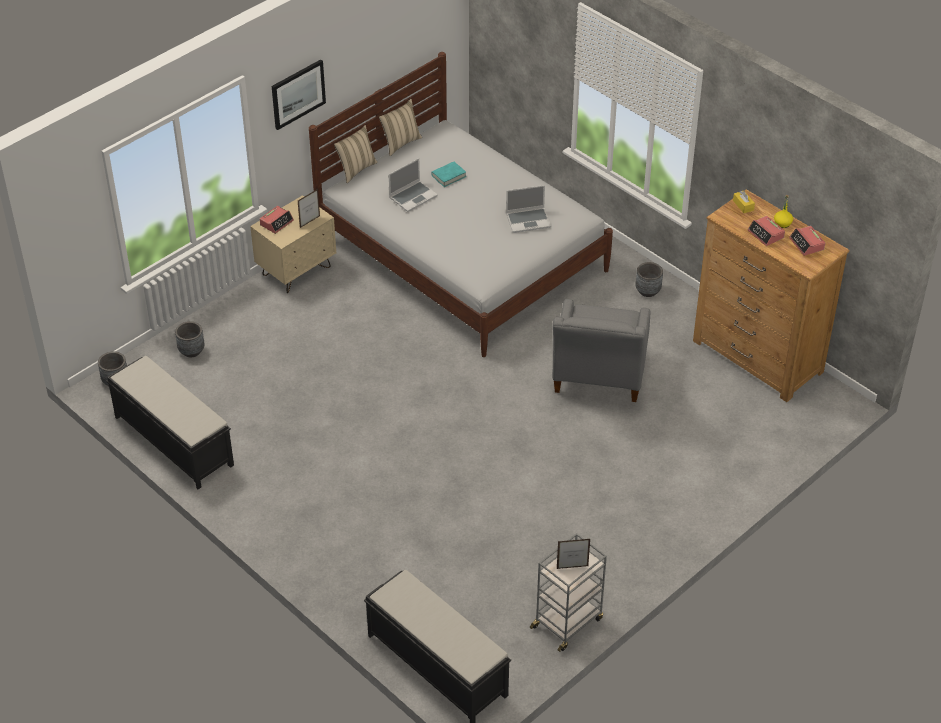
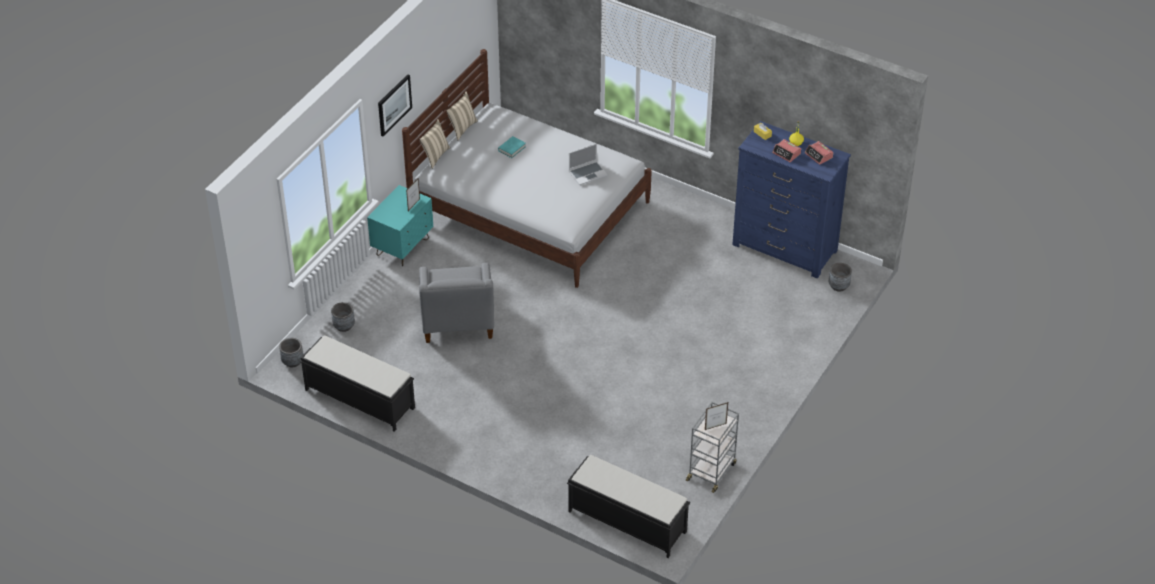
camera: 15 degrees left, 0 degrees up
beige nightstand [250,195,336,293] -> turquoise nightstand [367,185,433,266]
alarm clock [260,206,294,234] -> none
laptop [389,158,438,212] -> none
grey armchair [552,299,651,402] -> grey armchair moved to [419,263,494,343]
grey planter [636,262,663,297] -> grey planter moved to [829,263,852,292]
brown dresser [693,189,849,402] -> blue dresser [732,121,851,279]

